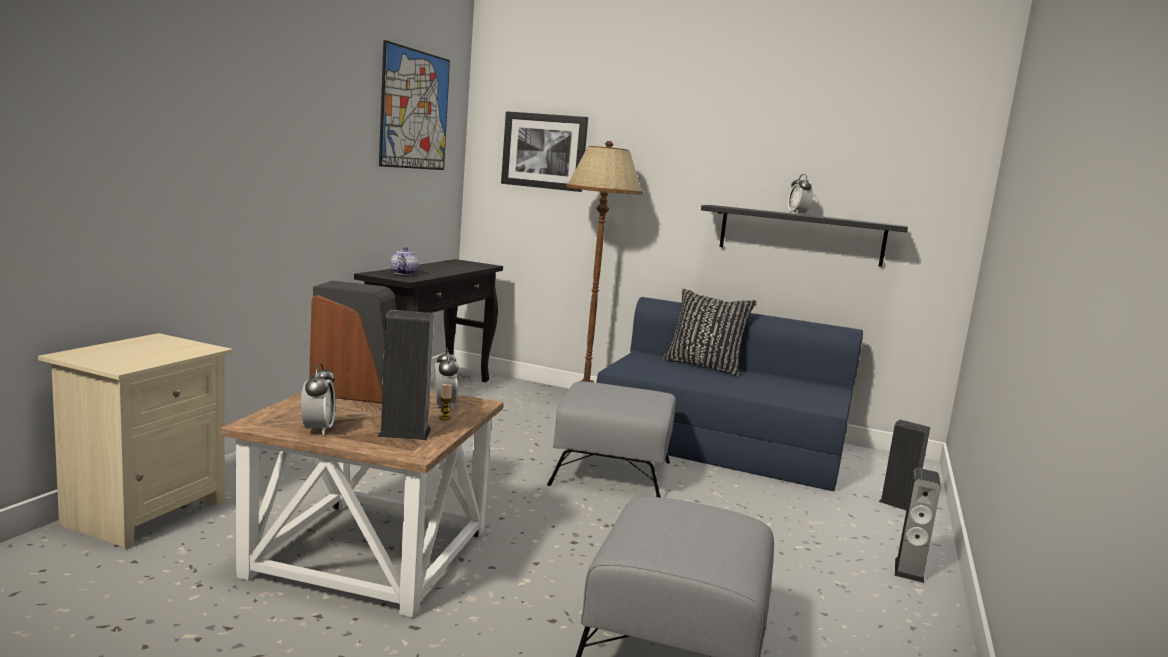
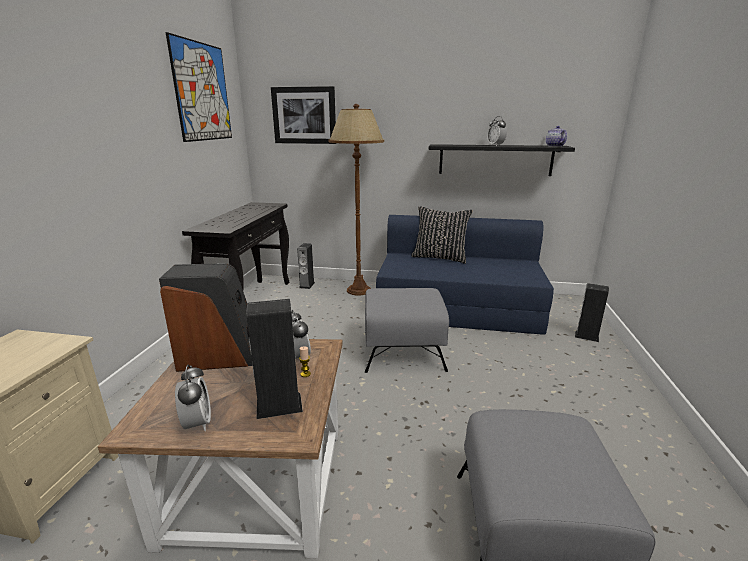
camera: 10 degrees left, 10 degrees up
teapot [390,247,419,275] -> teapot moved to [546,126,567,147]
speaker [895,468,941,583] -> speaker moved to [297,243,315,289]

